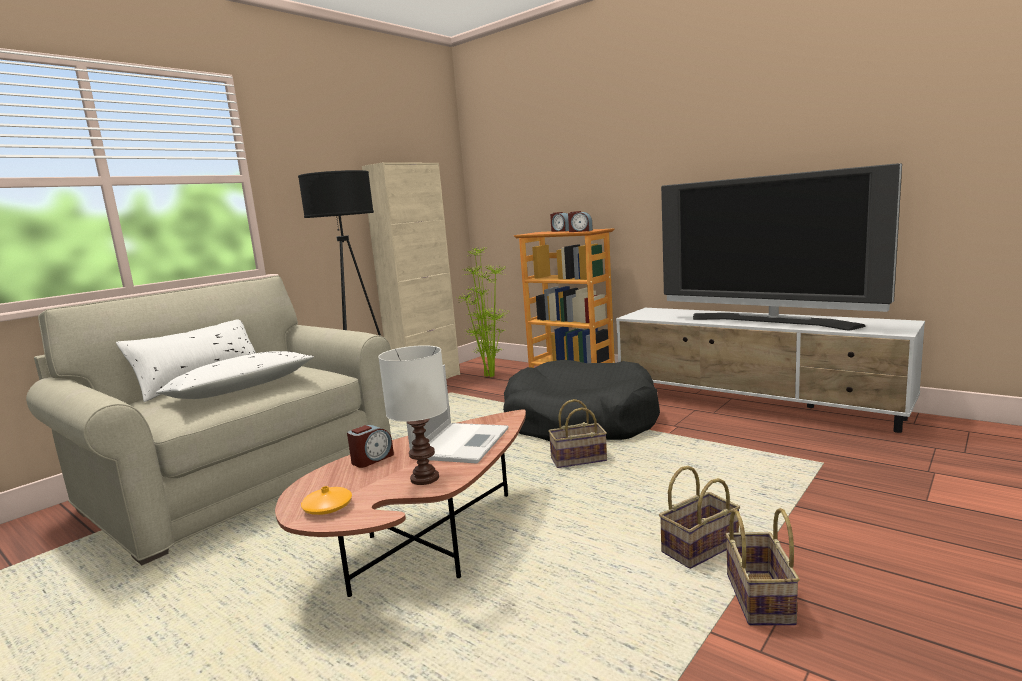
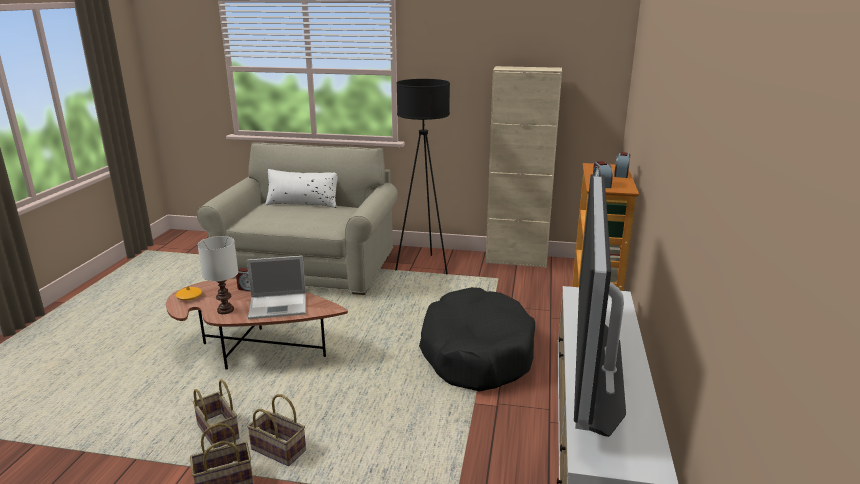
camera: 60 degrees right, 10 degrees up
white pillow [156,351,314,399] -> none
potted plant [457,248,508,377] -> none
basket [548,399,607,468] -> basket moved to [193,379,240,448]

